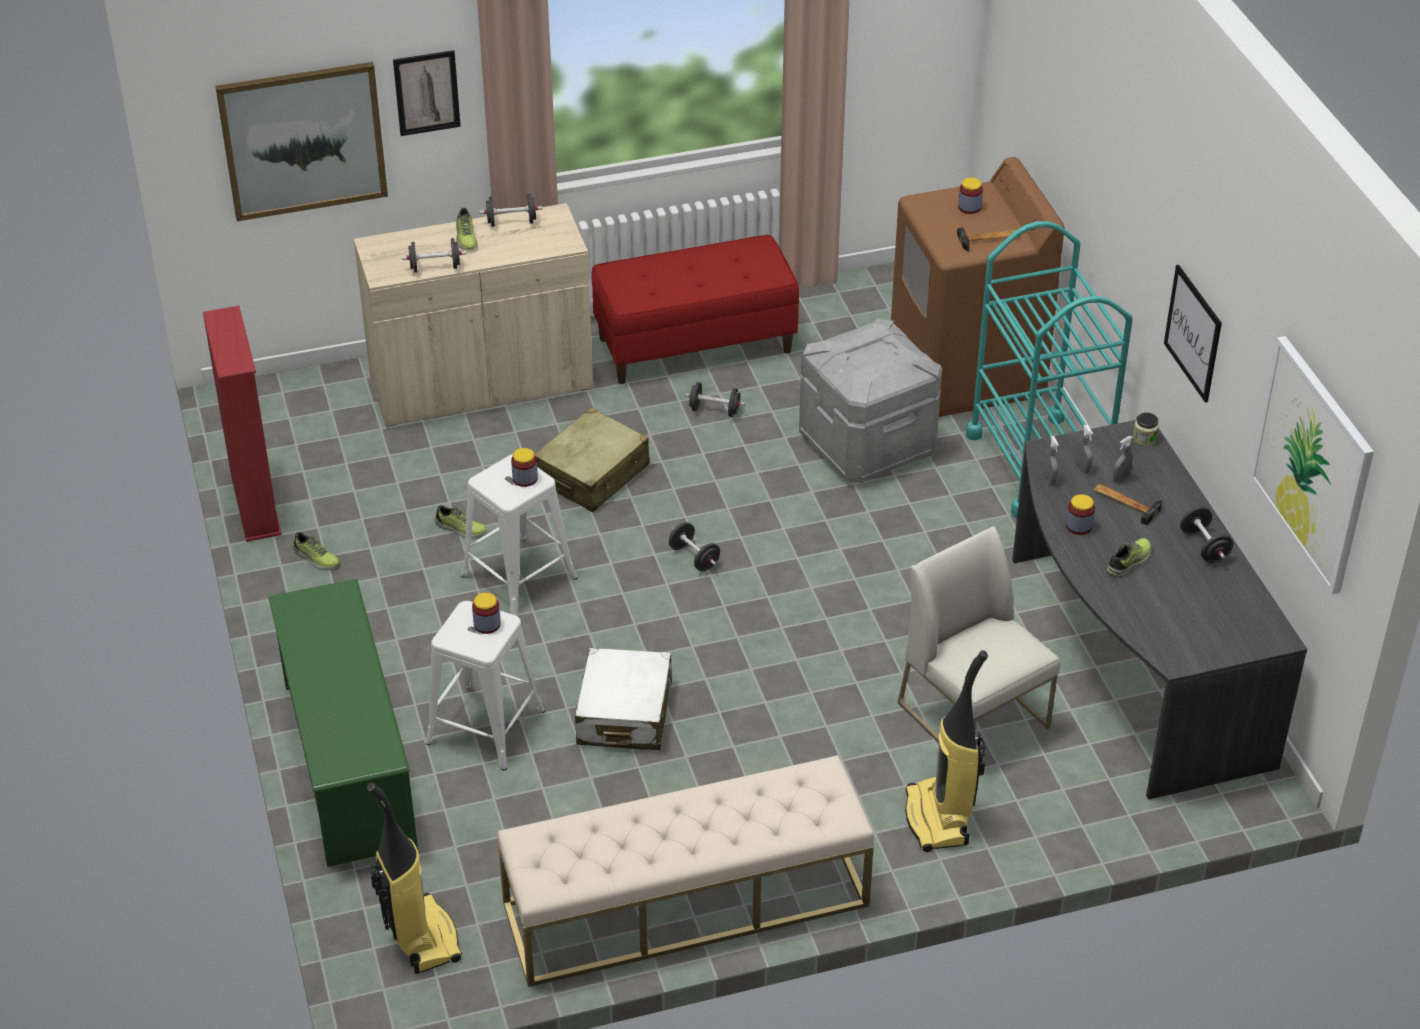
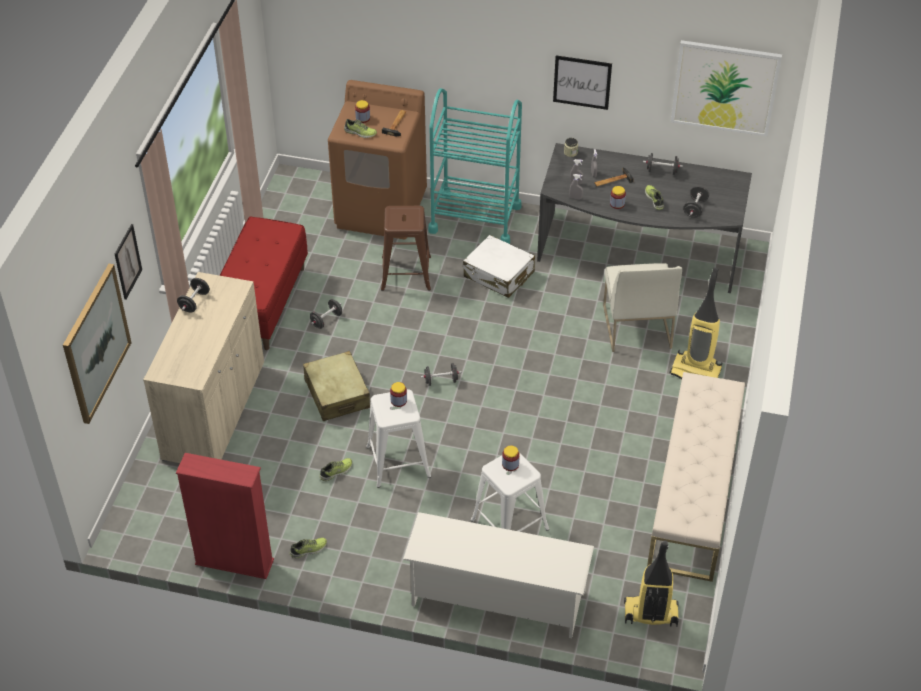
camera: 60 degrees left, 5 degrees up
green shoe rack [268,579,418,867] -> white shoe rack [403,512,594,638]
black dumbbell [402,238,466,272] -> black dumbbell moved to [683,186,709,218]
shoe [456,208,478,250] -> shoe moved to [344,119,377,138]
white suitcase [575,648,672,750] -> white suitcase moved to [463,235,535,298]
grey storage box [799,318,942,483] -> brown stool [381,206,431,291]
white chair [898,526,1060,743] -> white chair turned 90 degrees counterclockwise [603,263,682,352]

